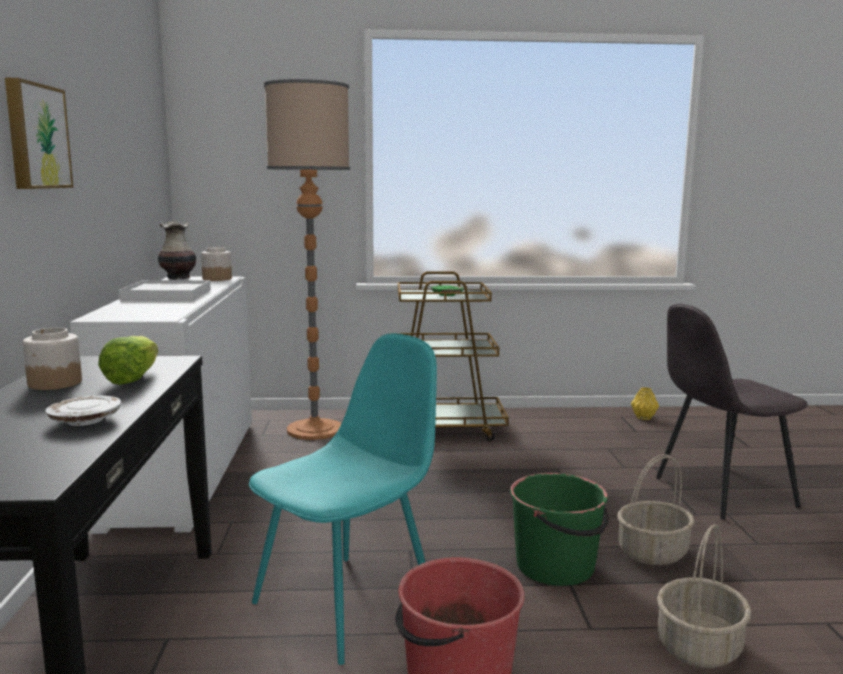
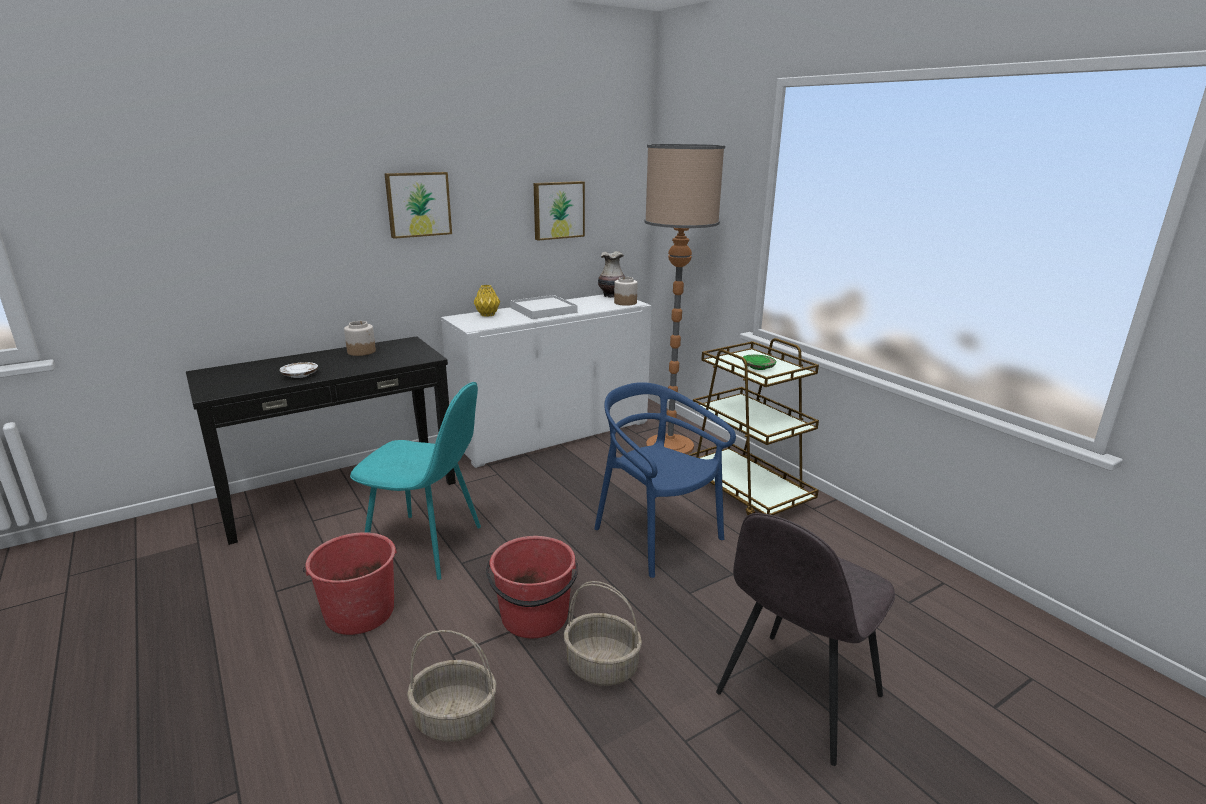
camera: 60 degrees right, 10 degrees up
lettuce [98,336,158,385] -> none
green bucket [510,473,609,586] -> red bucket [486,536,578,638]
yellow vase [631,387,659,420] -> yellow vase moved to [474,285,500,317]
grey chair [656,304,808,520] -> grey chair turned 90 degrees counterclockwise [716,513,895,766]
none -> picture [534,181,585,241]
none -> blue chair [594,382,736,578]

